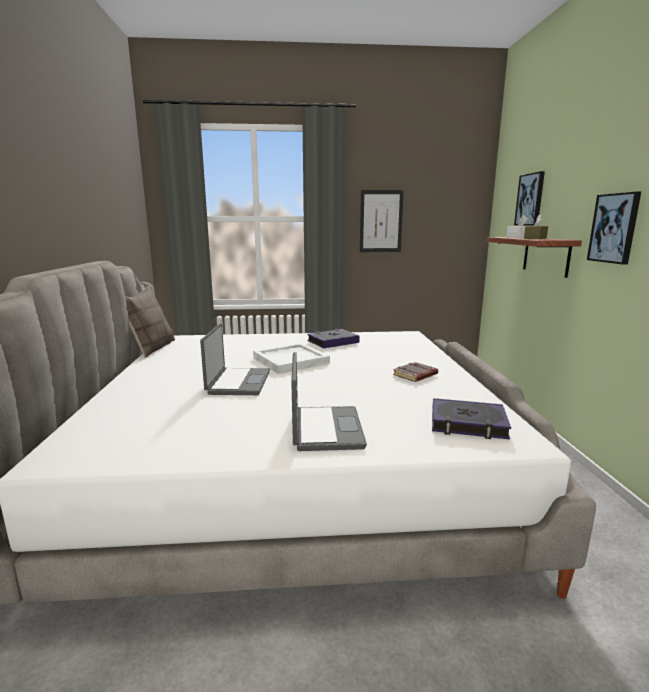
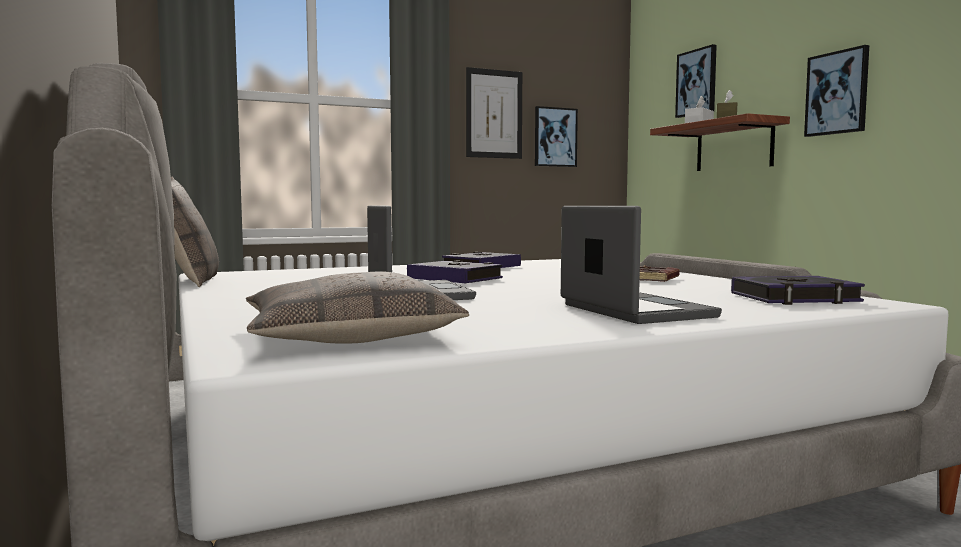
camera: 20 degrees left, 10 degrees down
white tray [253,343,330,374] -> book [407,260,503,283]
none -> pillow [246,271,469,344]
none -> picture [535,106,578,167]

